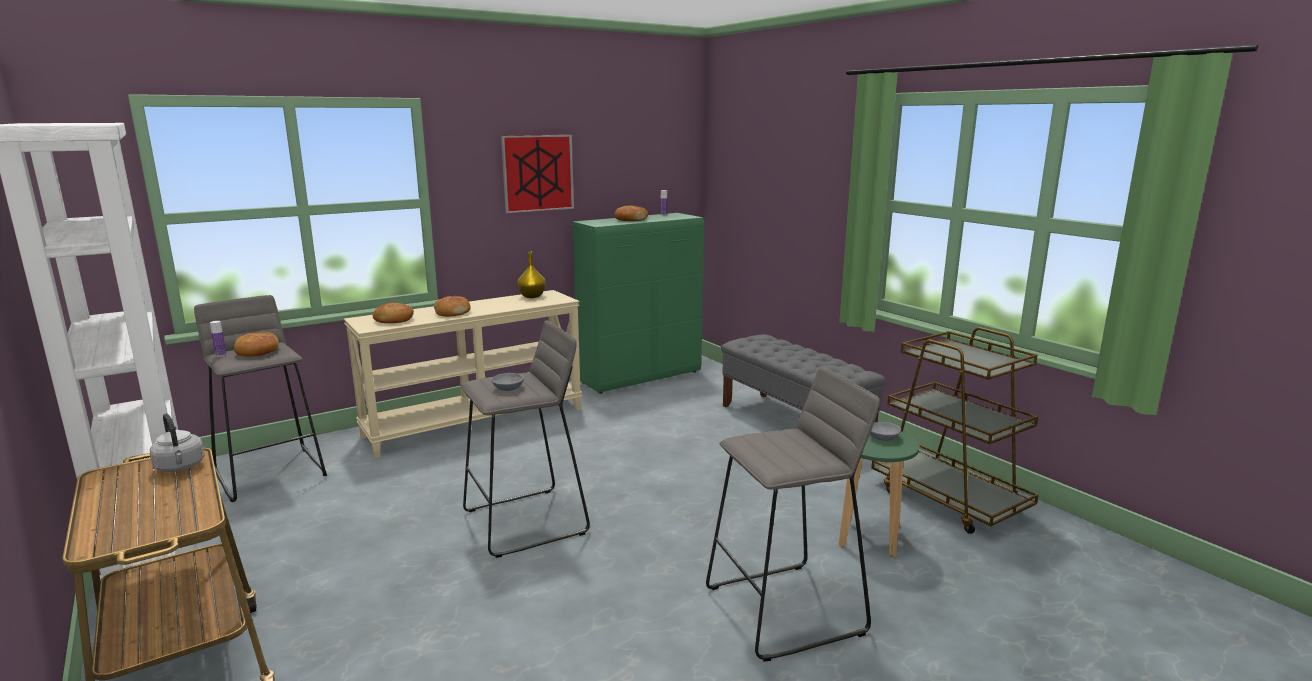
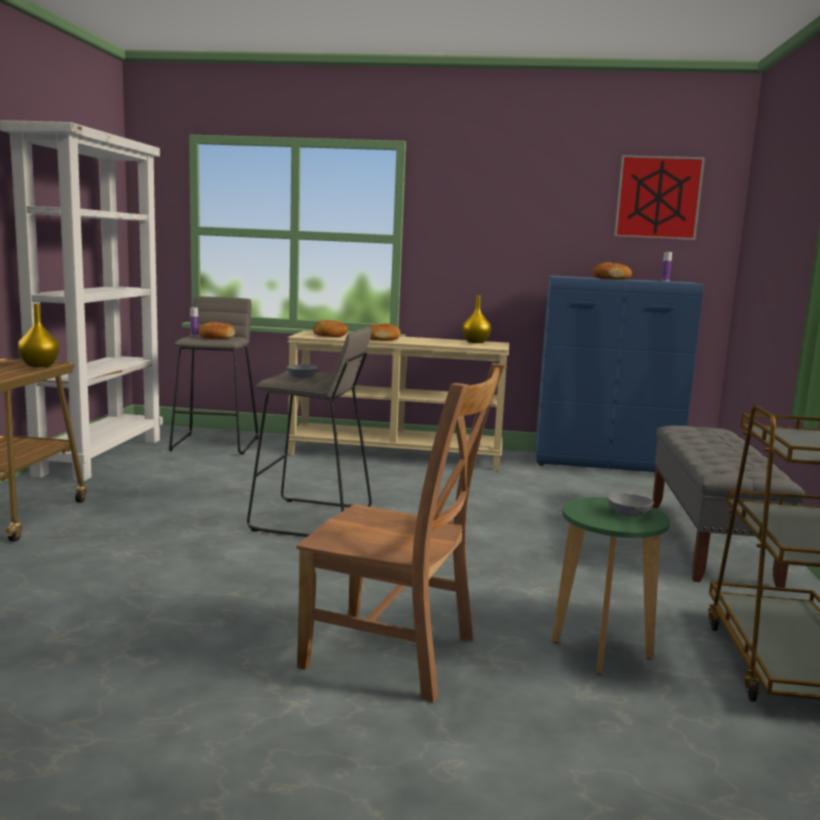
camera: 40 degrees right, 5 degrees down
grey kettle [150,414,204,472] -> yellow vase [18,304,60,367]
picture [501,135,574,214] -> picture moved to [614,155,705,240]
green cabinet [572,213,704,394] -> blue cabinet [535,275,704,472]
grey stool [706,366,880,662] -> brown chair [296,363,505,702]

